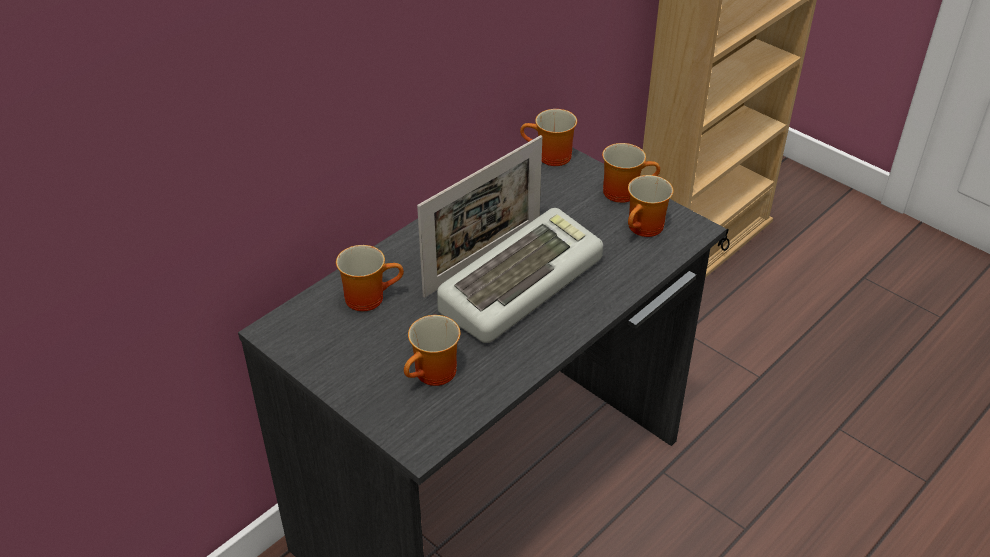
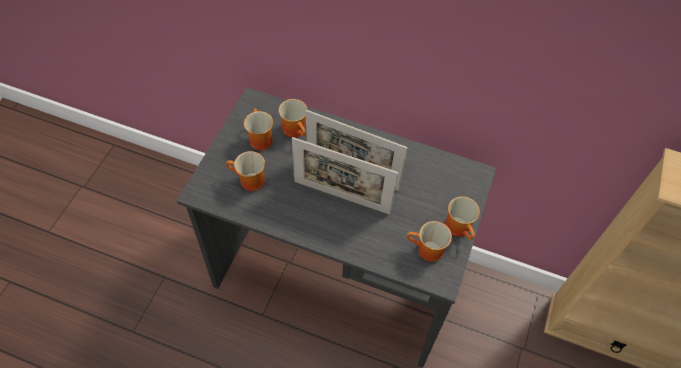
camera: 65 degrees right, 15 degrees up
keyboard [437,208,603,343] -> picture frame [292,137,398,215]
mug [520,109,577,166] -> mug moved to [244,109,273,150]

